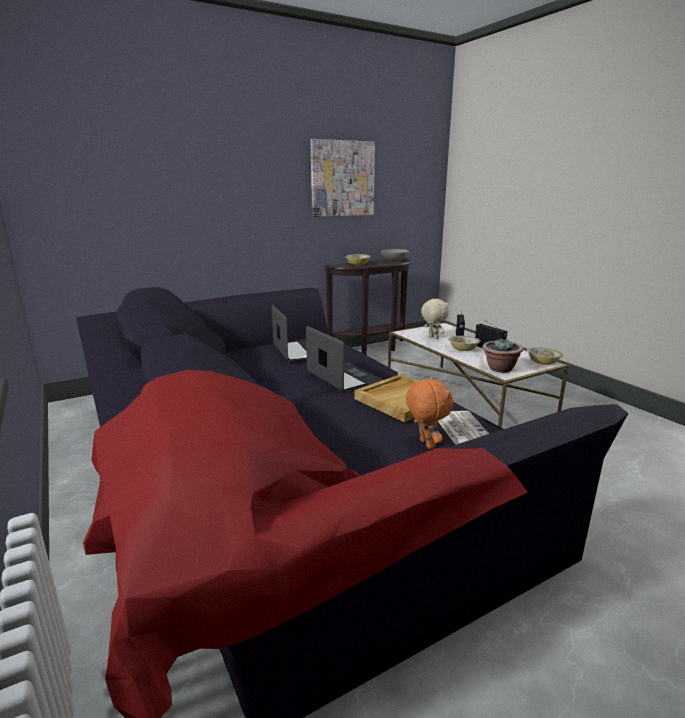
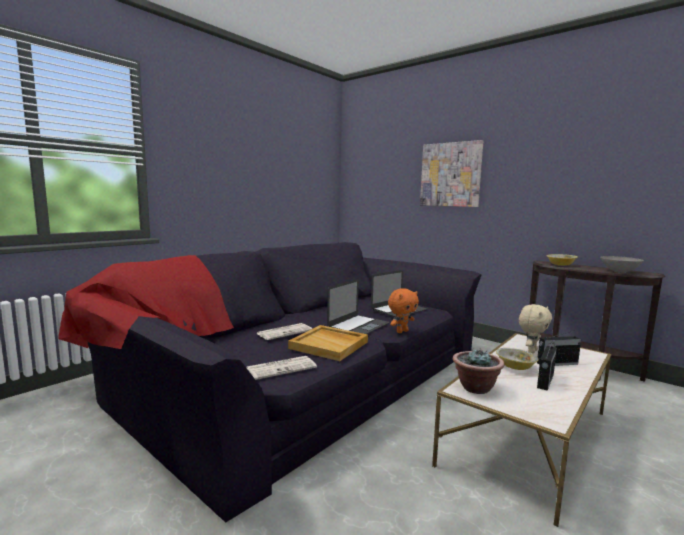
camera: 70 degrees right, 10 degrees down
picture [310,139,375,217] -> picture moved to [420,140,483,207]
orange plush toy [406,376,453,449] -> orange plush toy moved to [388,288,419,333]
bowl [527,347,563,365] -> none
none -> newspaper [256,323,312,340]

